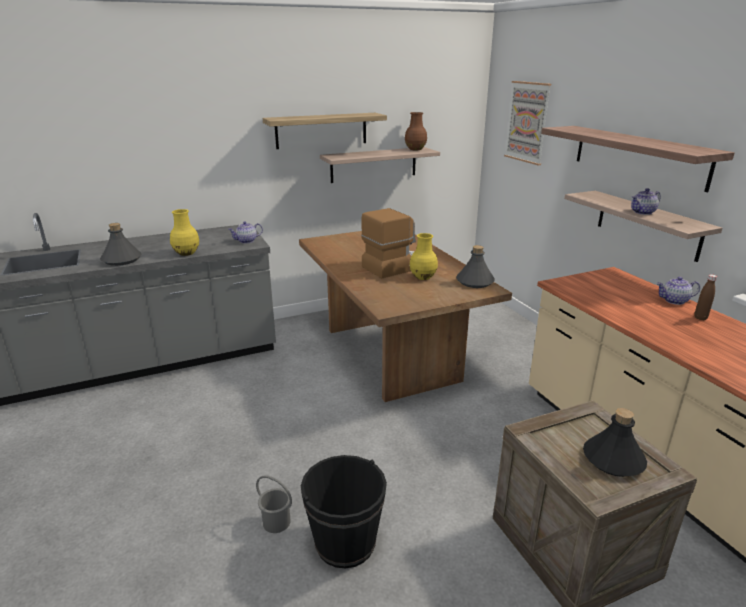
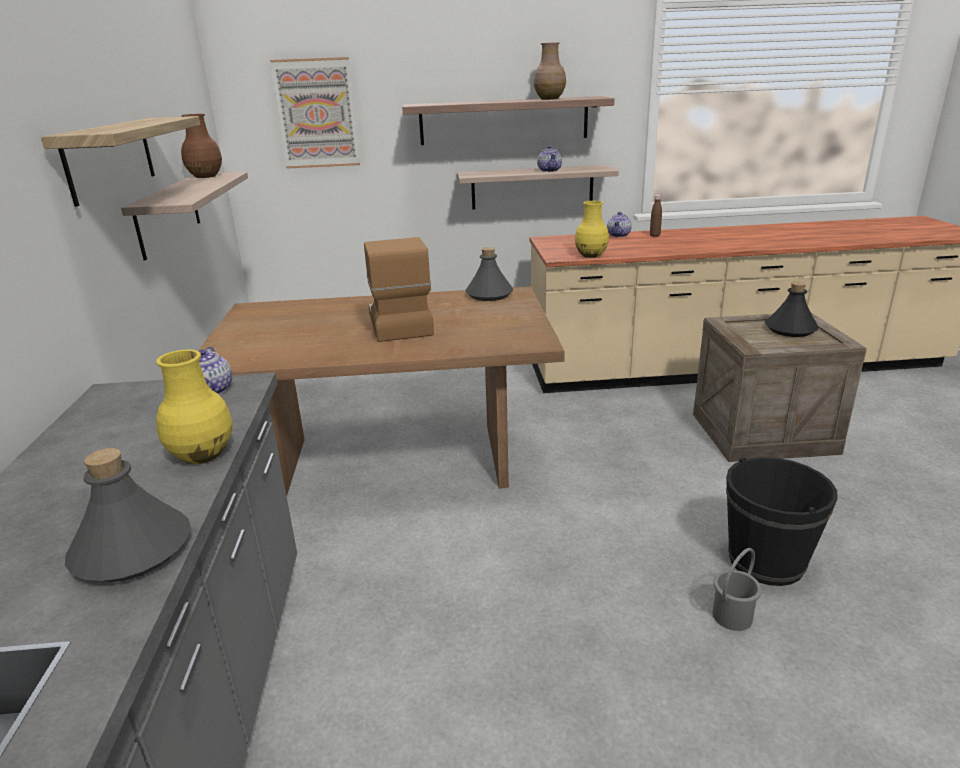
camera: 70 degrees left, 0 degrees up
yellow vase [410,233,438,280] -> yellow vase moved to [575,201,609,258]
none -> brown vase [534,42,566,100]

